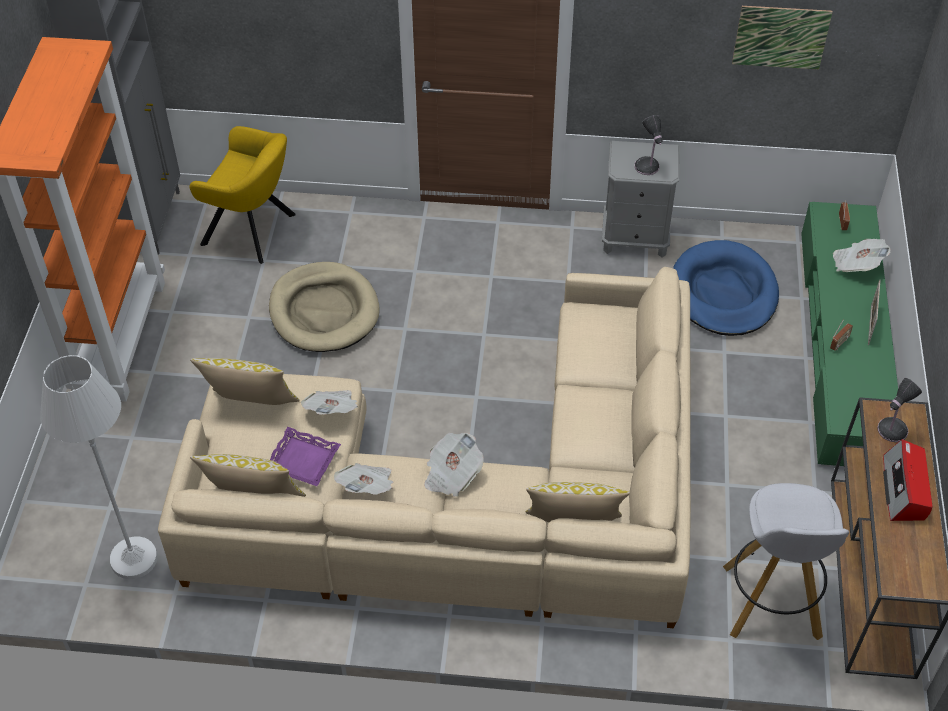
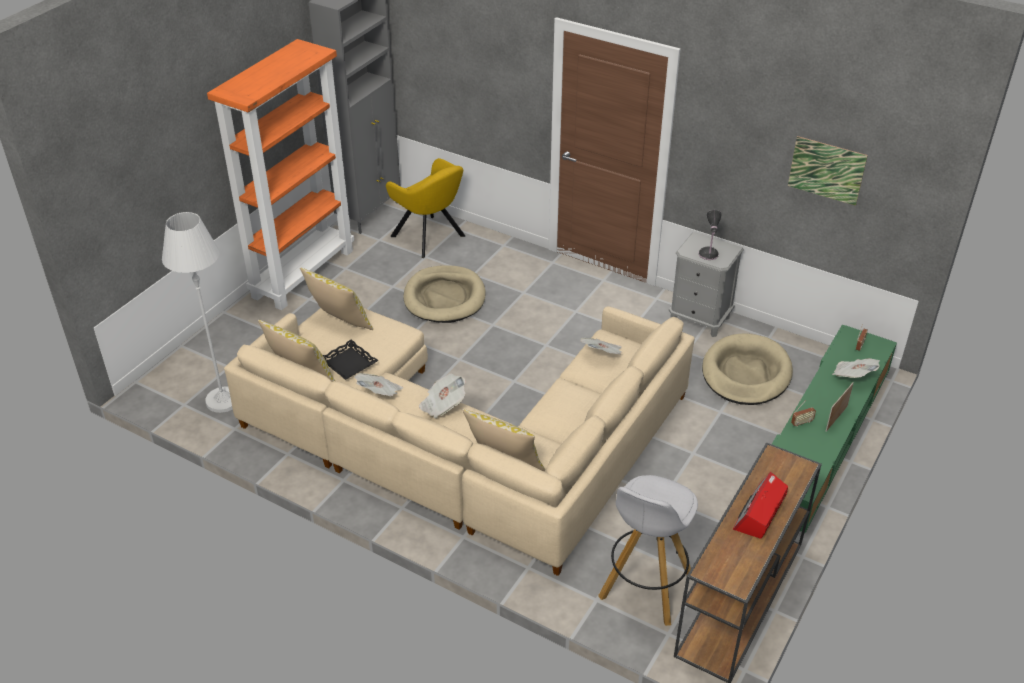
camera: 25 degrees right, 10 degrees down
purple tray [270,427,341,486] -> black tray [323,339,379,380]
newspaper [301,390,358,415] -> newspaper moved to [580,338,622,355]
blue dog bed [673,240,779,336] -> beige dog bed [702,333,793,405]
table lamp [877,378,922,442] -> none

